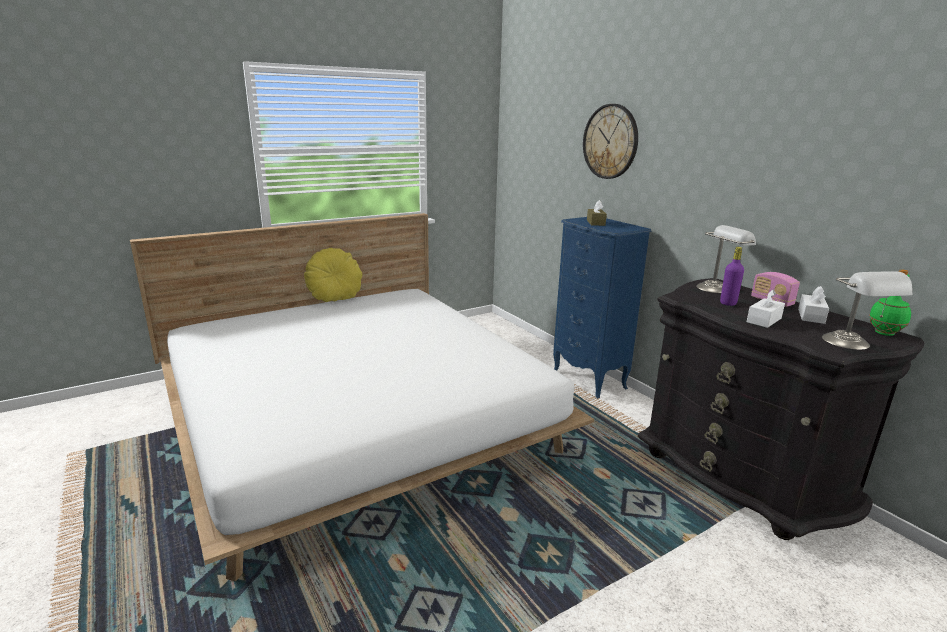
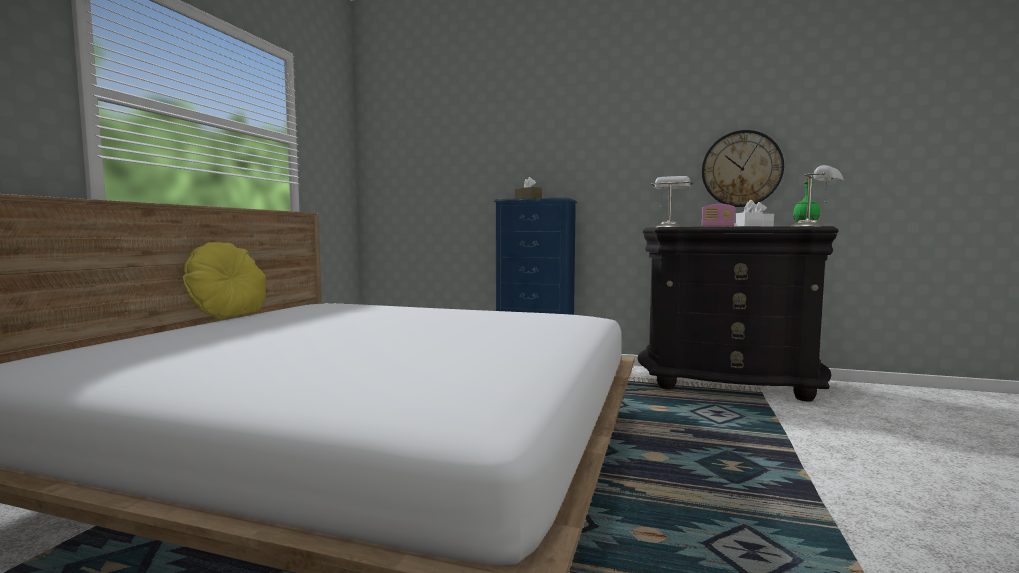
camera: 40 degrees left, 15 degrees down
wall clock [583,104,638,179] -> wall clock moved to [702,130,784,207]
purple bottle [720,247,744,306] -> none

